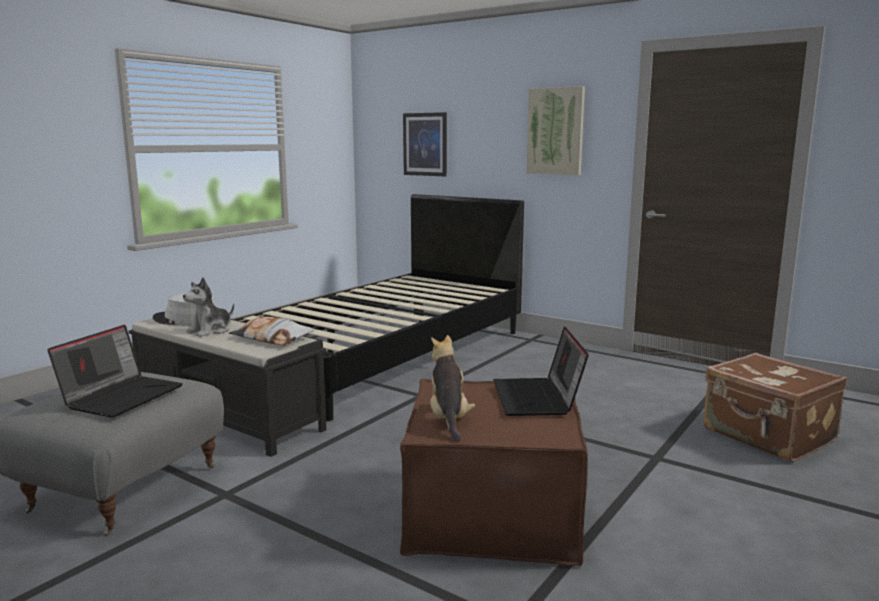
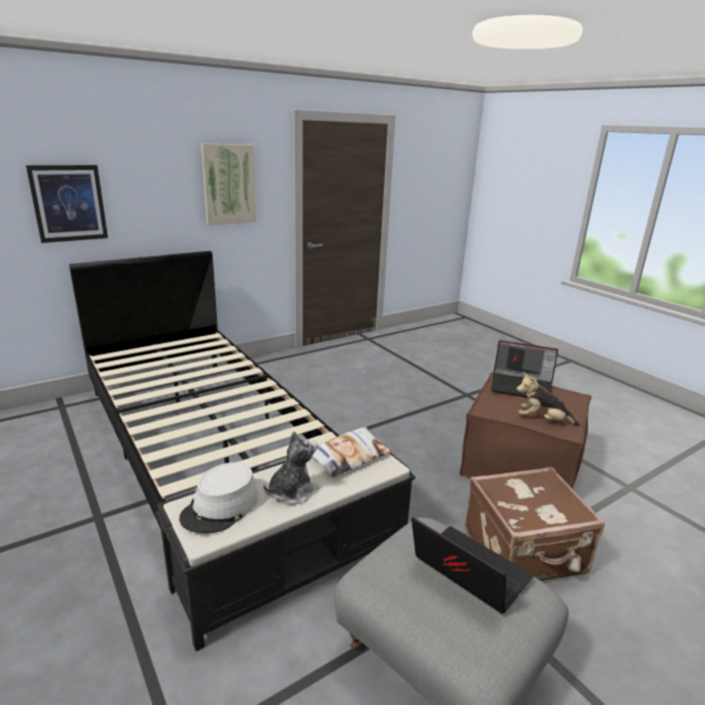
camera: 70 degrees left, 10 degrees up
plush toy [183,277,234,337] -> plush toy turned 105 degrees counterclockwise [263,431,319,505]
brown suitcase [703,353,847,462] -> brown suitcase moved to [465,467,605,581]

